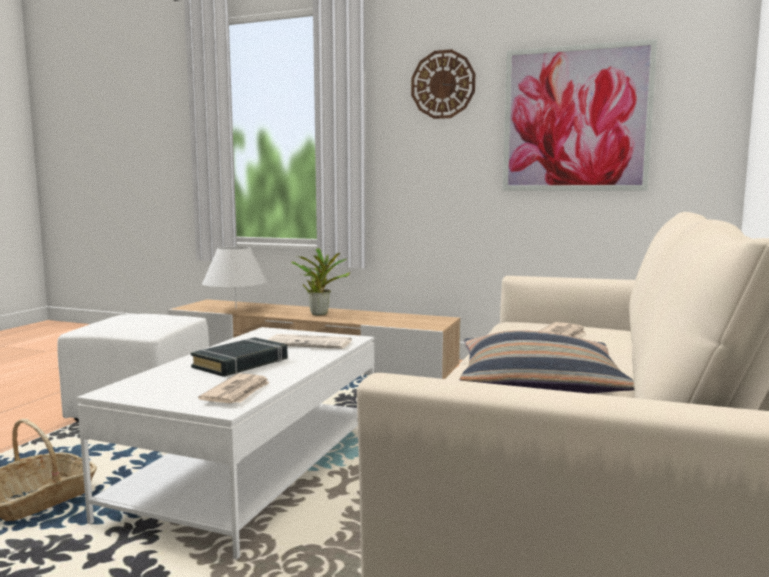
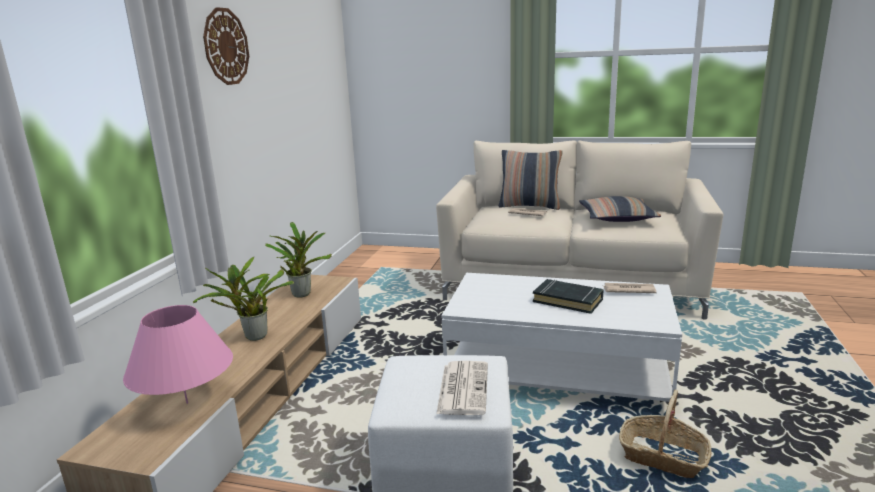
camera: 95 degrees left, 10 degrees up
white table lamp [202,246,268,309] -> pink table lamp [123,305,233,404]
newspaper [267,334,353,349] -> newspaper moved to [436,361,488,415]
picture [503,39,657,190] -> none
none -> potted plant [265,222,332,298]
none -> pillow [498,150,563,210]

